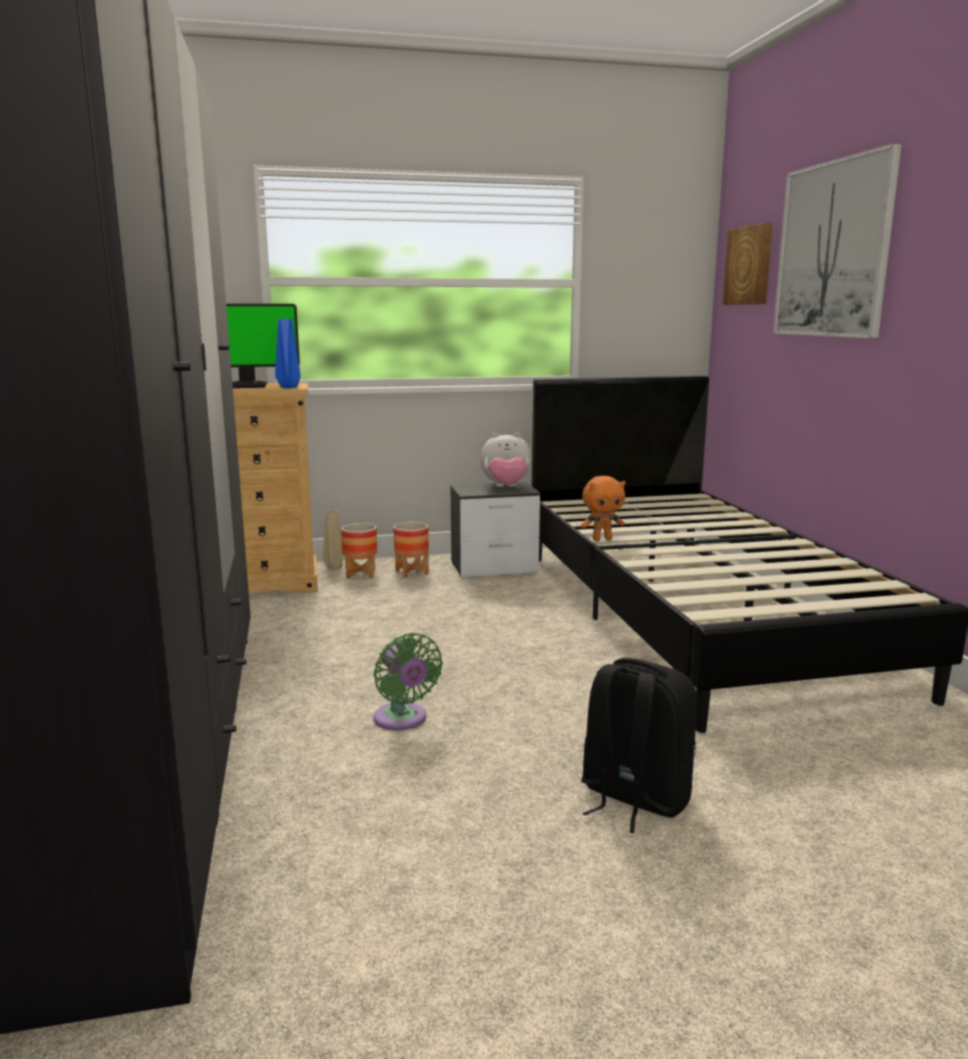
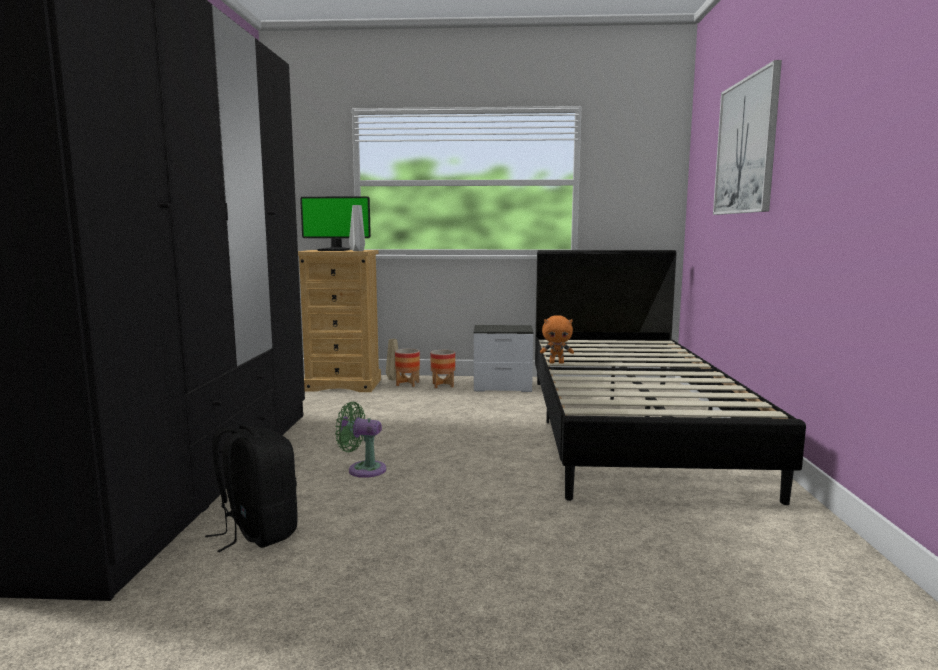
camera: 15 degrees right, 5 degrees down
blue vase [275,319,301,388] -> grey vase [349,205,365,251]
green fan [374,633,443,730] -> green fan turned 120 degrees clockwise [335,402,386,478]
plush toy [480,433,531,487] -> none
black backpack [581,658,697,833] -> black backpack moved to [205,425,298,552]
picture [723,223,772,305] -> none

